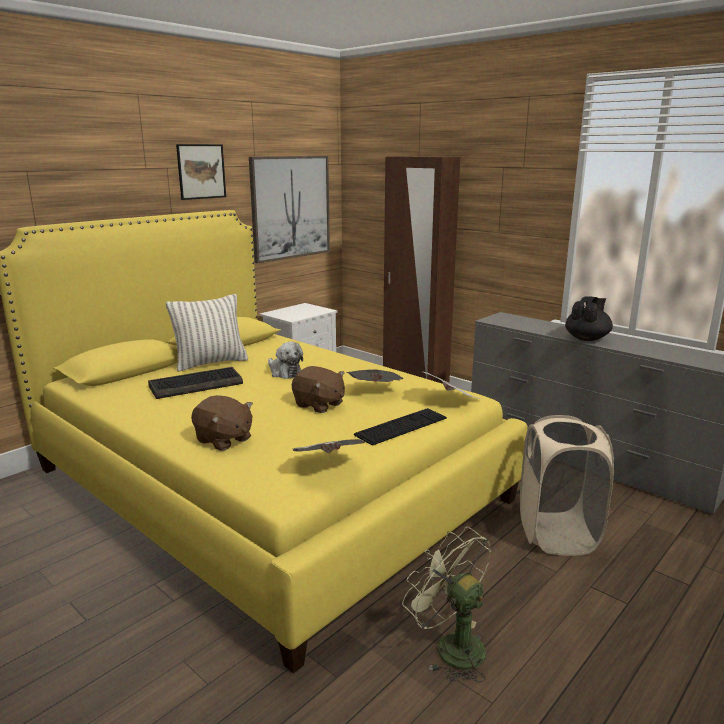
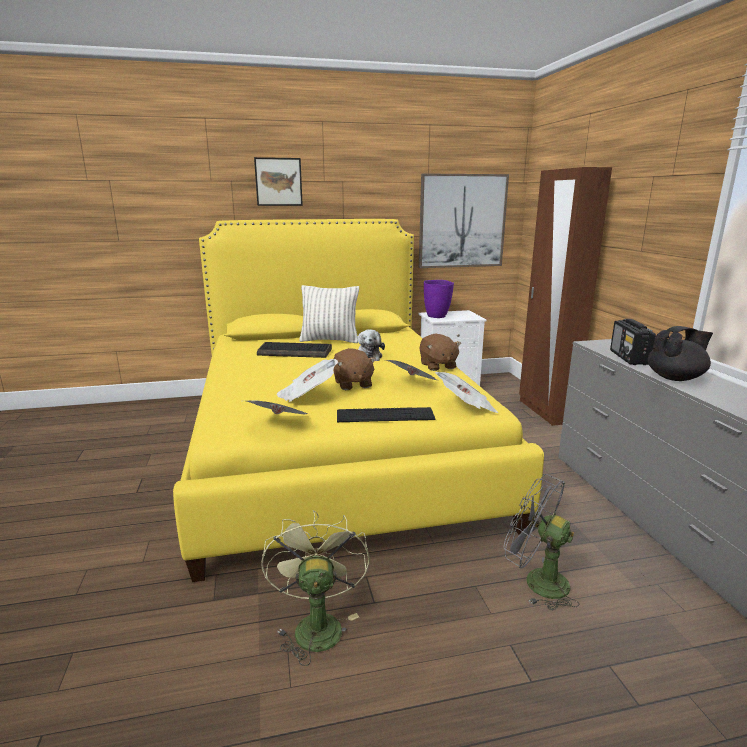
camera: 35 degrees right, 0 degrees up
picture [176,144,226,200] -> picture moved to [254,157,303,206]
brown plush toy [191,395,253,451] -> brown plush toy moved to [419,334,461,371]
beige laundry basket [520,415,614,556] -> grey fan [504,474,579,610]
none -> newspaper [277,359,338,402]
none -> purple vase [424,280,454,318]
none -> radio [610,319,656,365]

